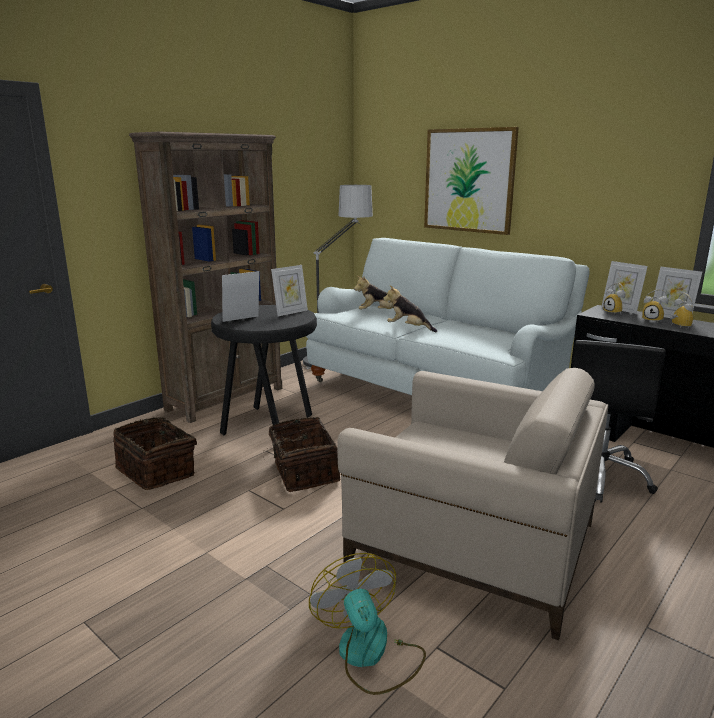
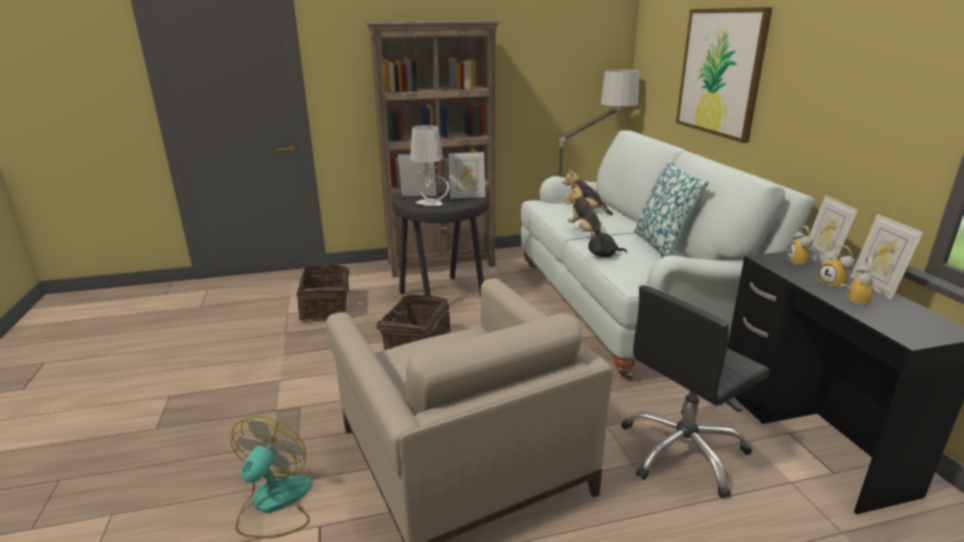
camera: 35 degrees right, 5 degrees up
none -> grey table lamp [410,125,449,206]
none -> black plush toy [589,229,627,258]
none -> pillow [634,160,709,258]

